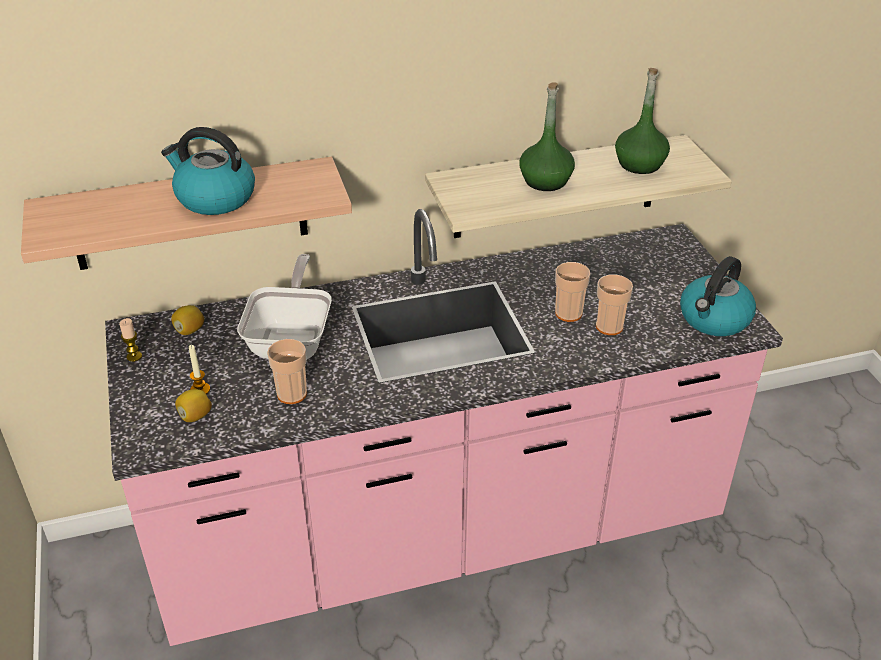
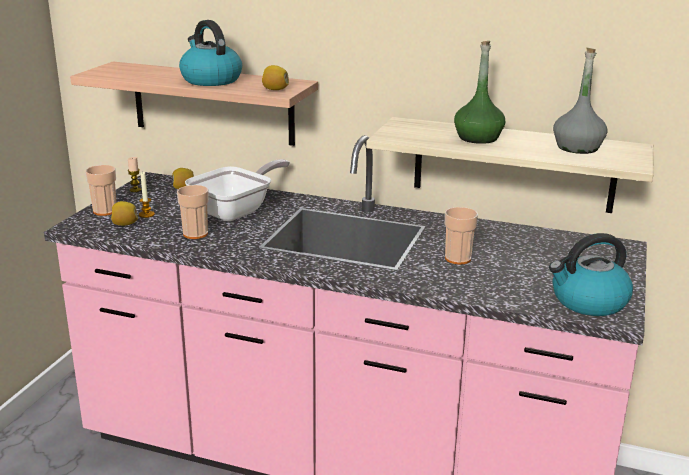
camera: 35 degrees right, 15 degrees down
cup [596,274,633,335] -> cup moved to [85,165,117,216]
green bottle [615,68,670,174] -> grey bottle [553,48,608,154]
none -> lemon [262,65,289,90]

